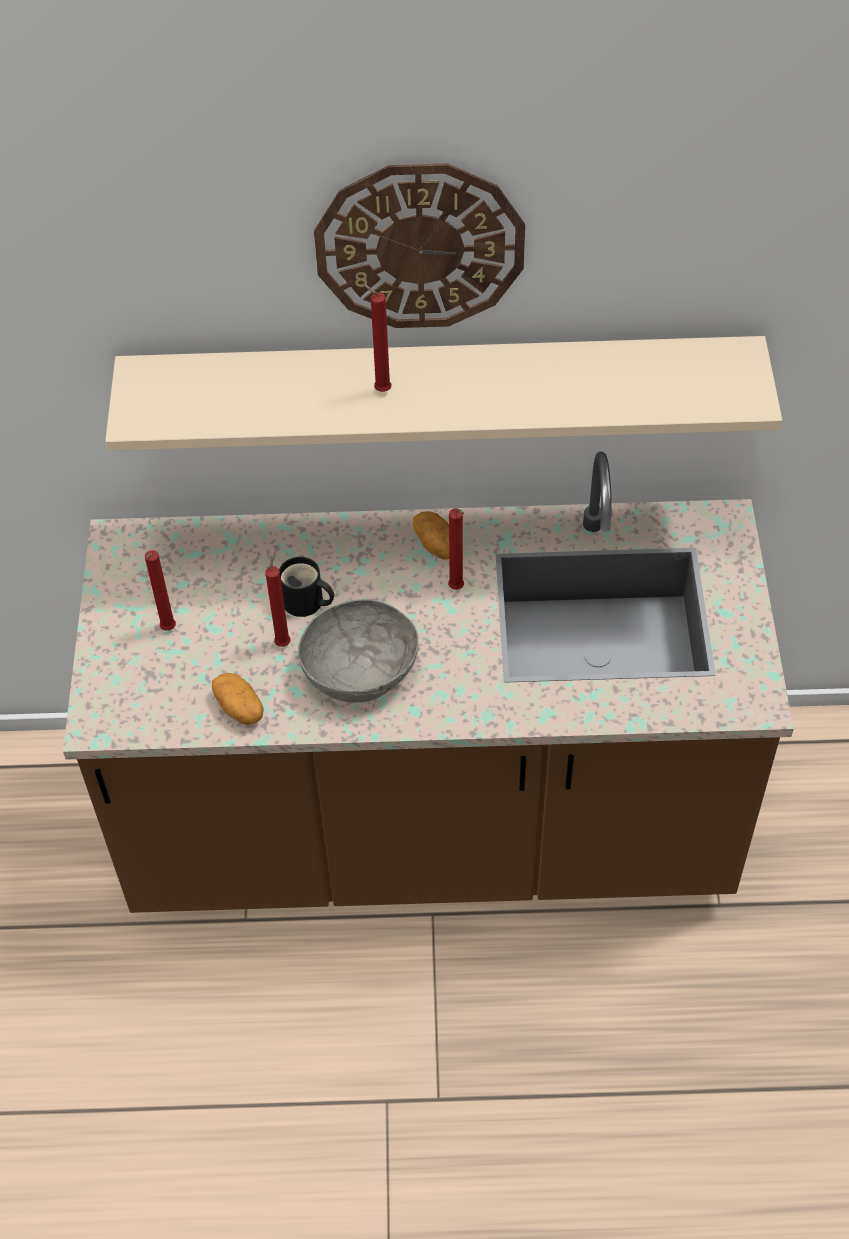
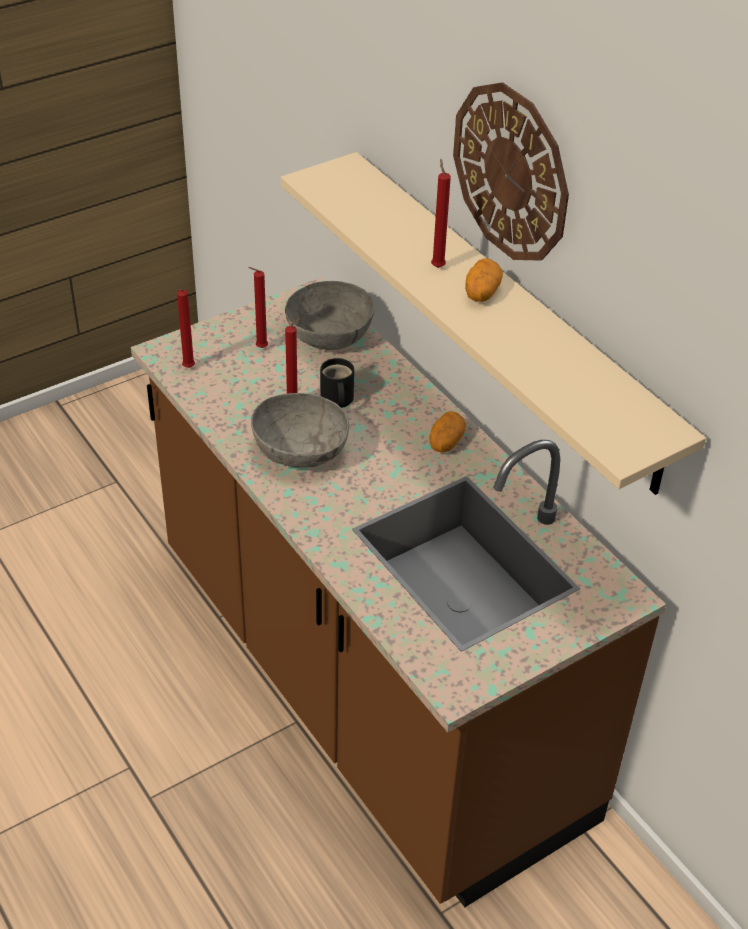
camera: 55 degrees right, 10 degrees down
potato [212,673,264,725] -> potato moved to [465,258,503,302]
red candle [448,508,464,590] -> red candle moved to [176,289,195,368]
none -> grey bowl [285,281,374,350]

